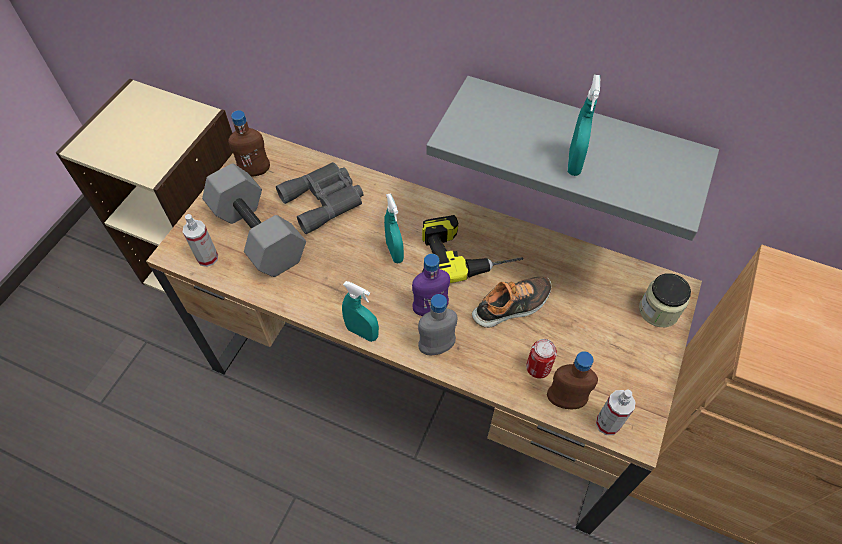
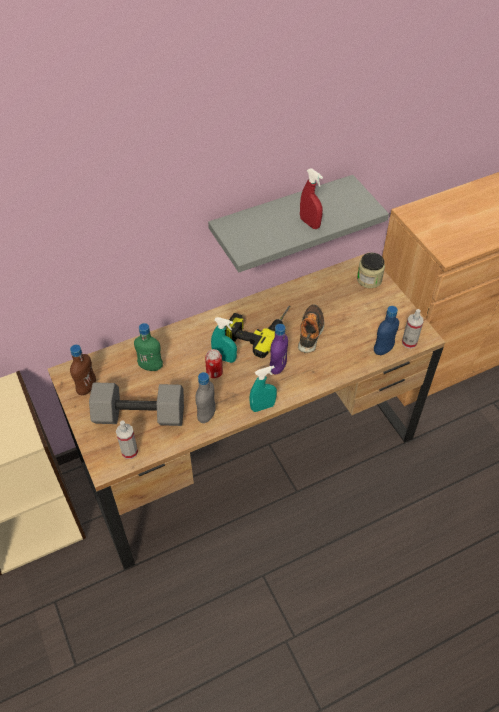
camera: 50 degrees left, 5 degrees down
grey binoculars [276,162,364,234] -> green bottle [134,323,163,371]
grey bottle [418,294,457,355] -> grey bottle moved to [195,372,216,423]
can [526,339,557,378] -> can moved to [205,349,223,378]
brown bottle [547,351,598,409] -> blue bottle [374,306,399,355]
turquoise spray bottle [568,75,600,176] -> red spray bottle [300,168,323,229]

